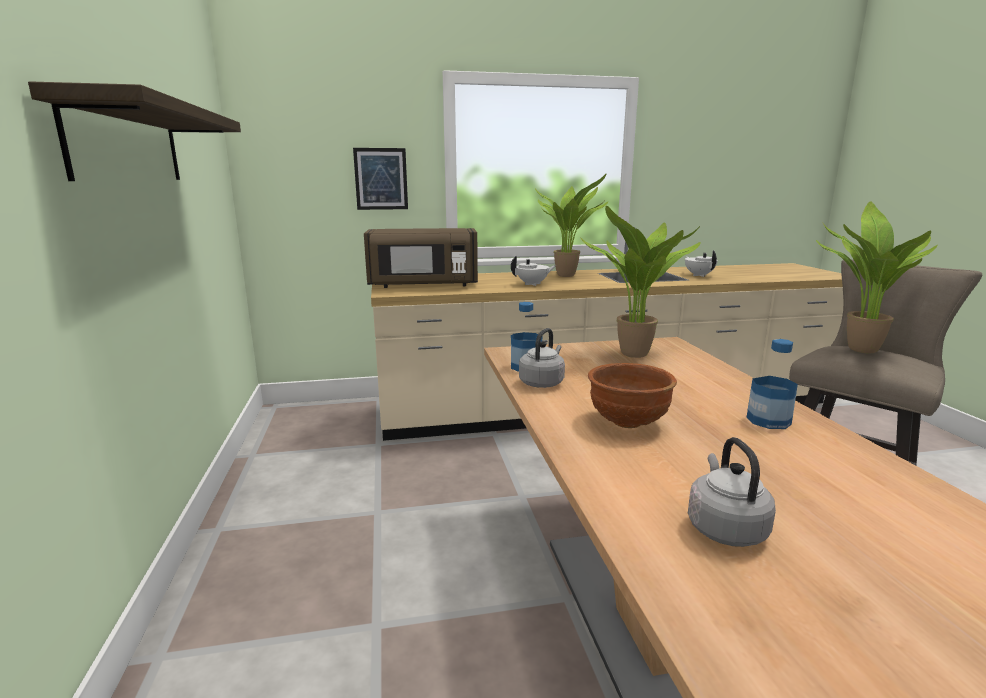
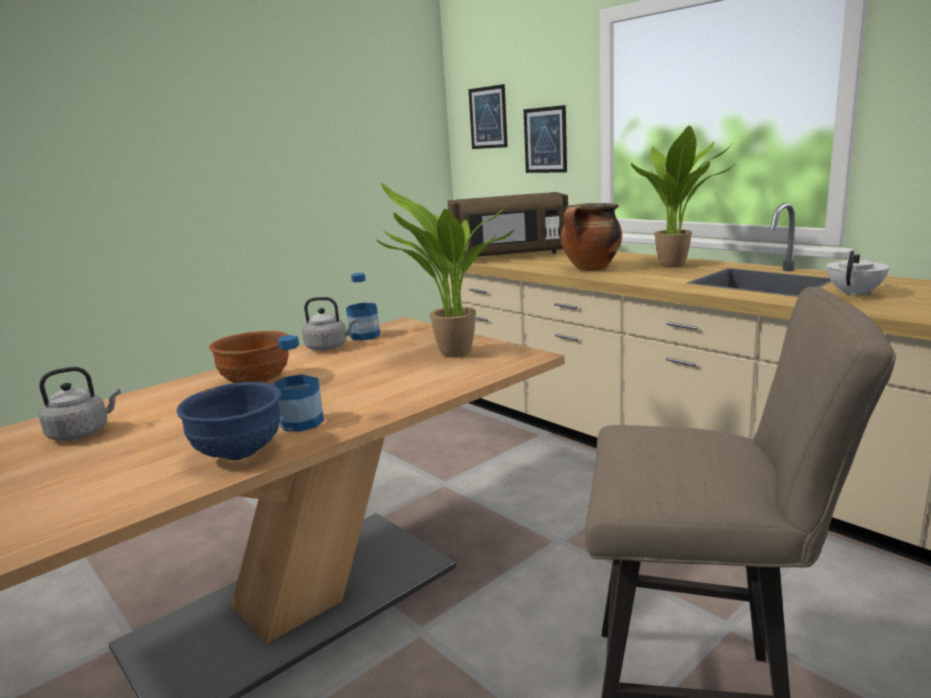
camera: 60 degrees right, 0 degrees up
shelf [28,81,241,181] -> none
brown microwave [364,228,478,288] -> brown microwave turned 60 degrees counterclockwise [447,192,568,257]
white teapot [511,256,556,286] -> cooking pot [561,203,622,271]
potted plant [816,202,938,354] -> none
none -> blue bowl [177,382,282,460]
none -> picture [468,84,508,149]

